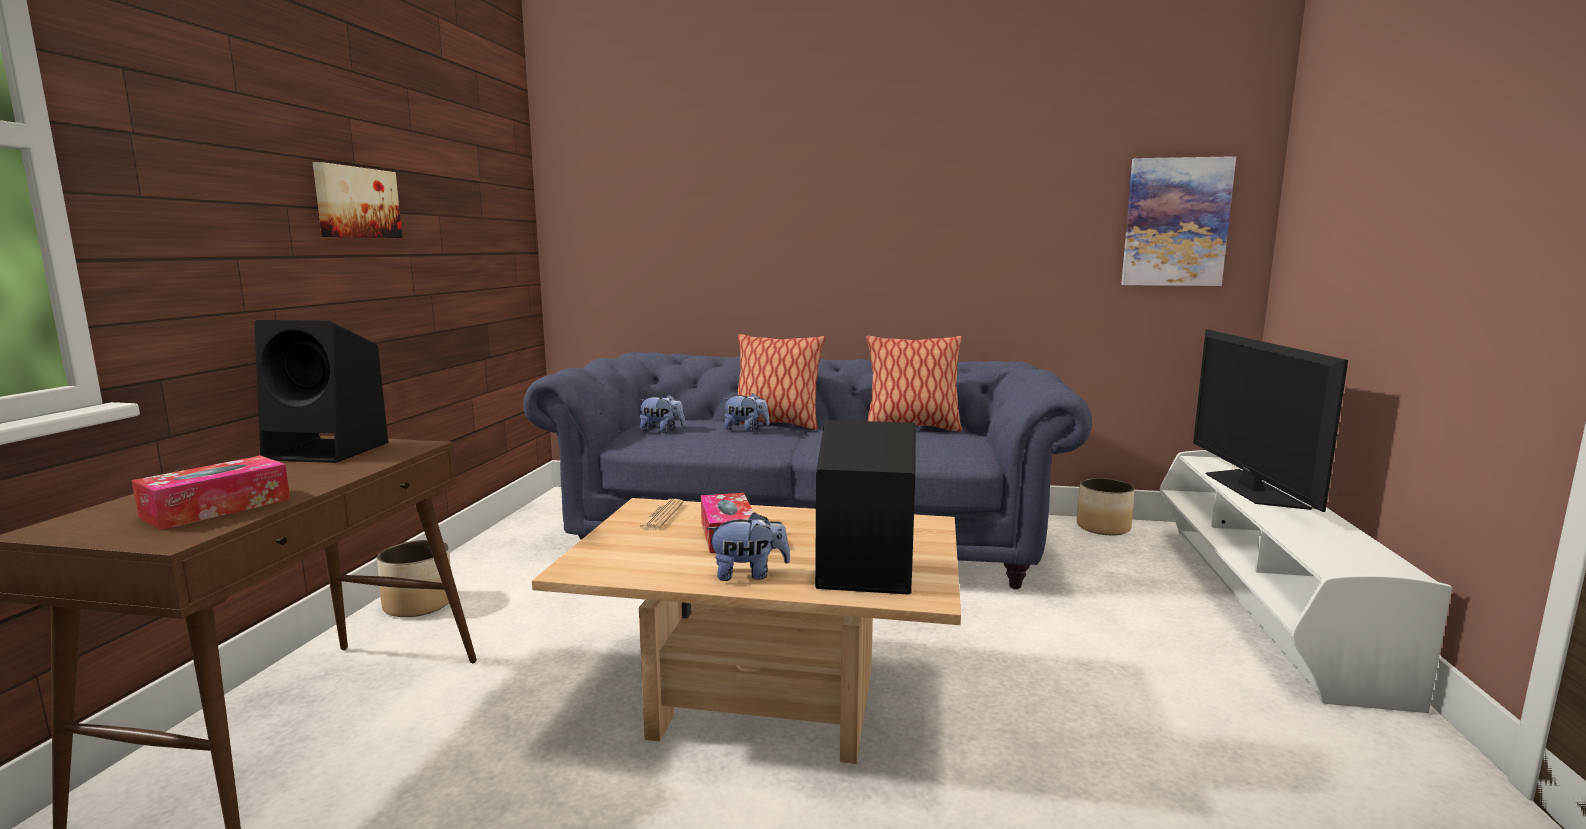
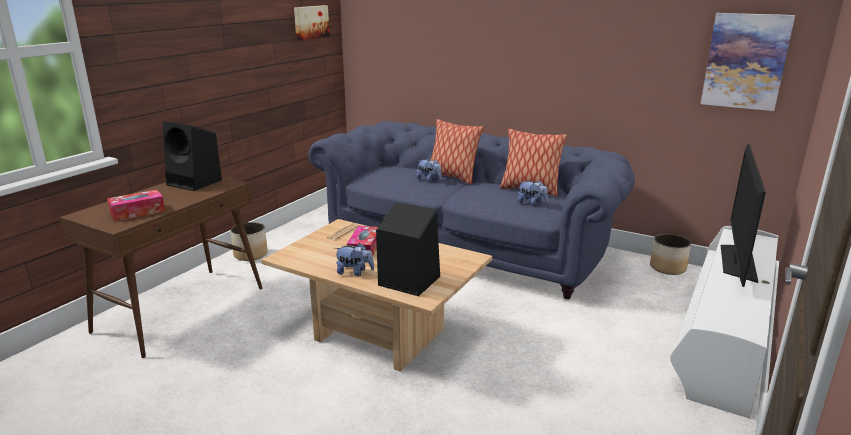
camera: 20 degrees right, 10 degrees up
picture [313,162,402,238] -> picture moved to [294,5,330,40]
plush toy [639,395,685,433] -> plush toy moved to [518,180,548,206]

